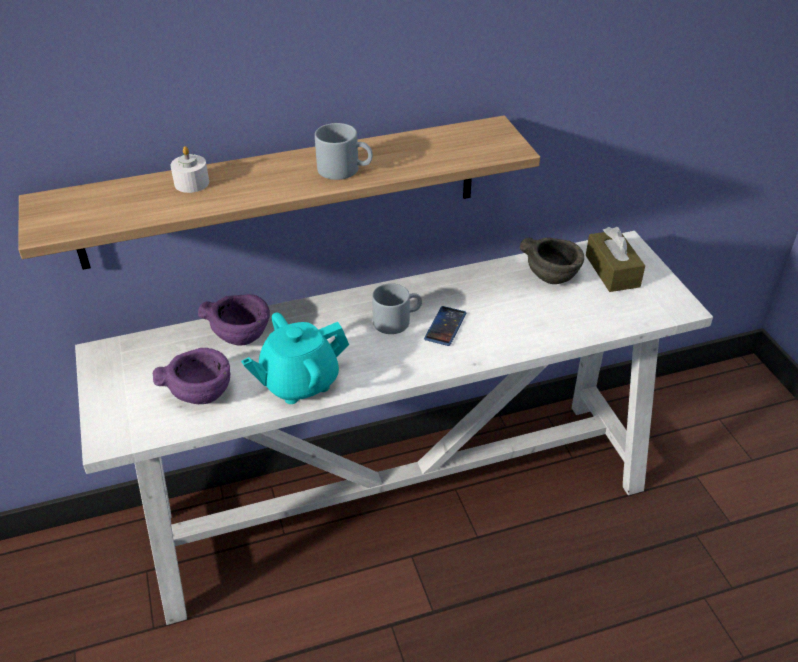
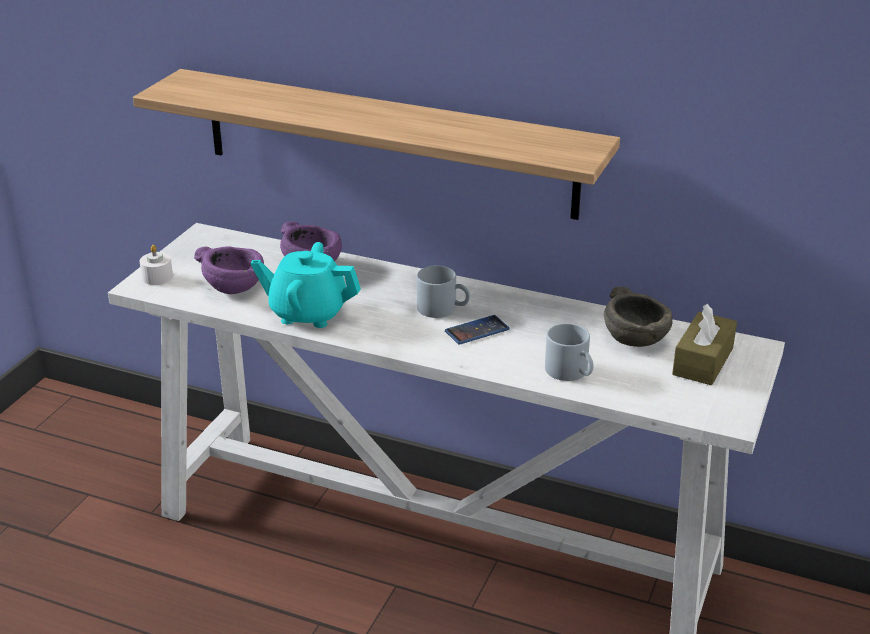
camera: 40 degrees right, 10 degrees down
white candle [170,146,209,193] -> white candle moved to [139,245,173,285]
grey mug [315,123,373,180] -> grey mug moved to [545,323,593,381]

